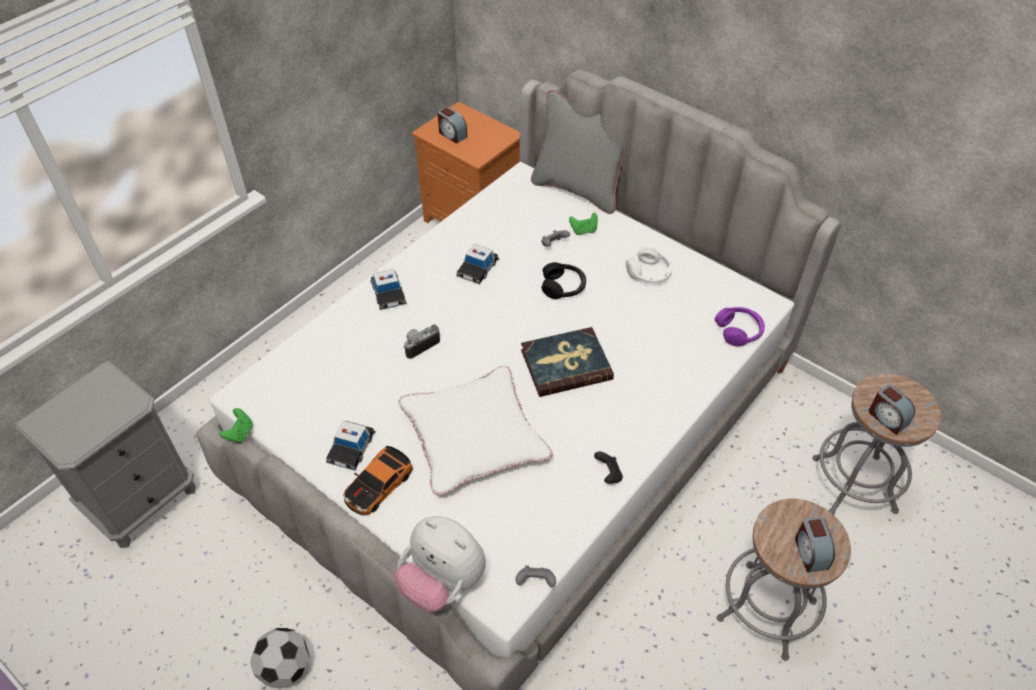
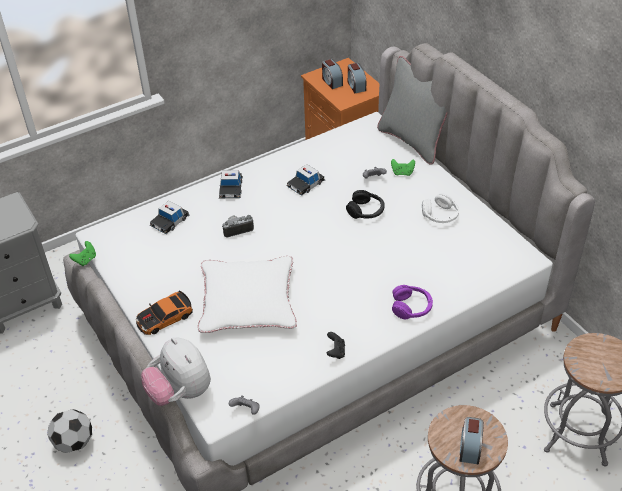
camera: 20 degrees right, 5 degrees down
toy car [326,421,376,471] -> toy car moved to [150,201,190,234]
book [521,327,614,397] -> none
purple headphones [715,307,765,346] -> purple headphones moved to [392,285,433,319]
alarm clock [869,384,915,435] -> alarm clock moved to [348,63,366,93]

